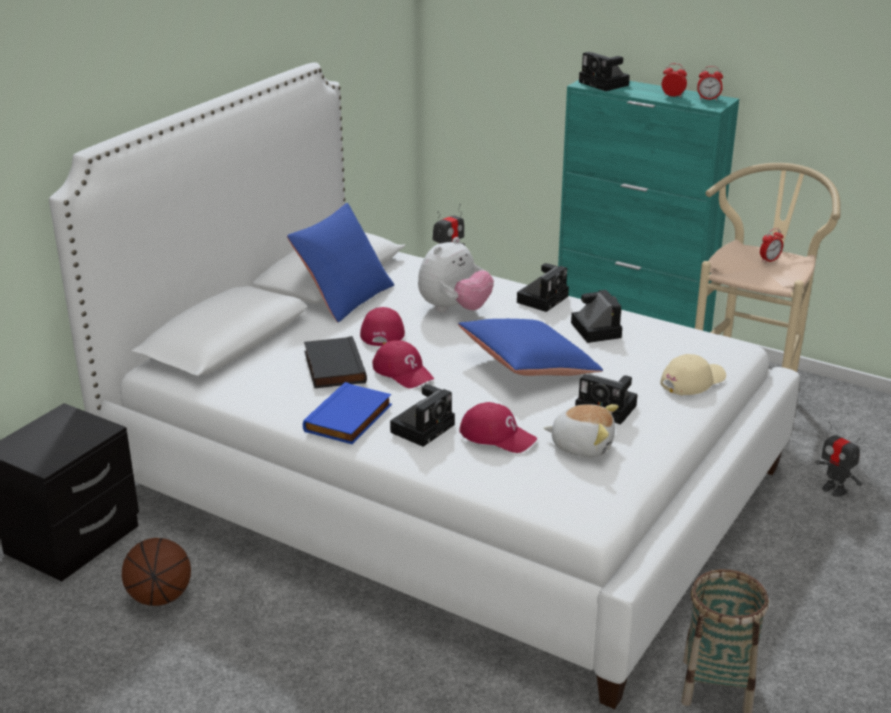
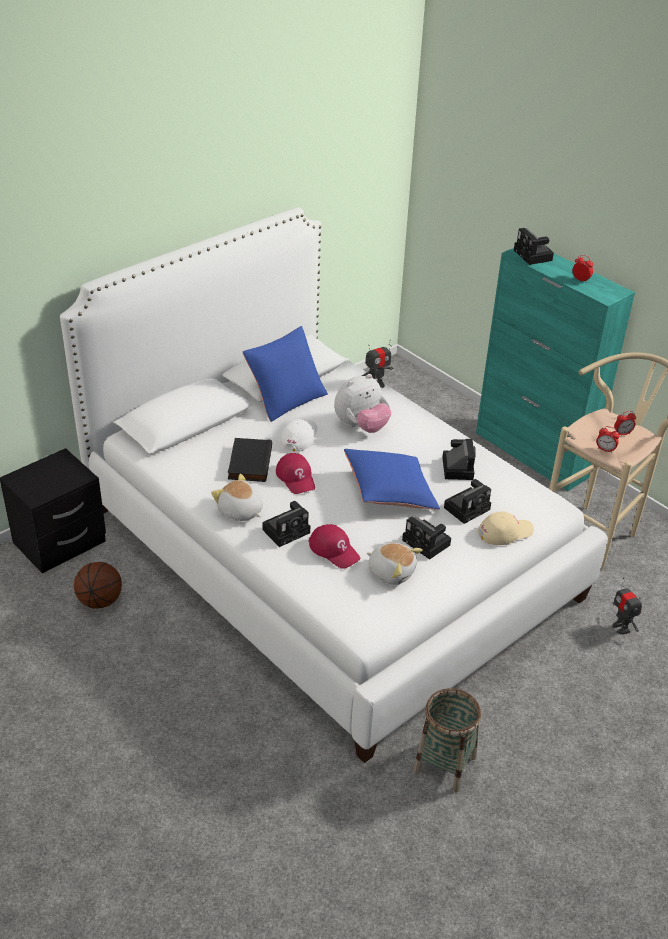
camera: 15 degrees right, 10 degrees up
blue book [303,382,392,444] -> plush toy [211,474,263,521]
red cap [360,307,405,346] -> white cap [280,419,317,452]
camera [517,263,569,312] -> camera moved to [444,479,491,524]
alarm clock [697,66,723,100] -> alarm clock moved to [596,426,620,453]

